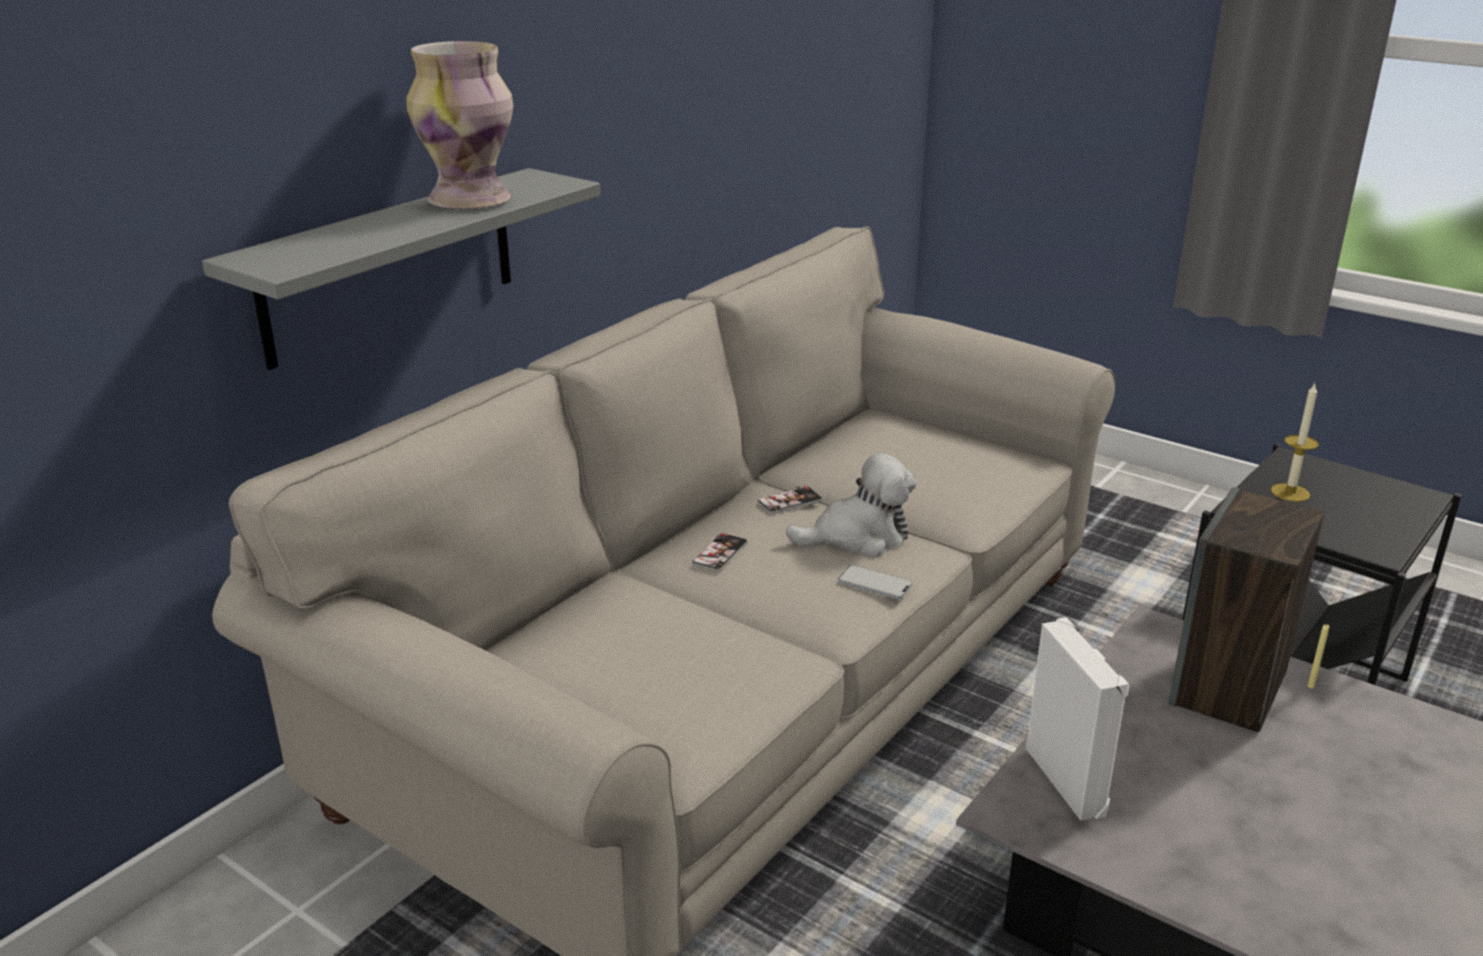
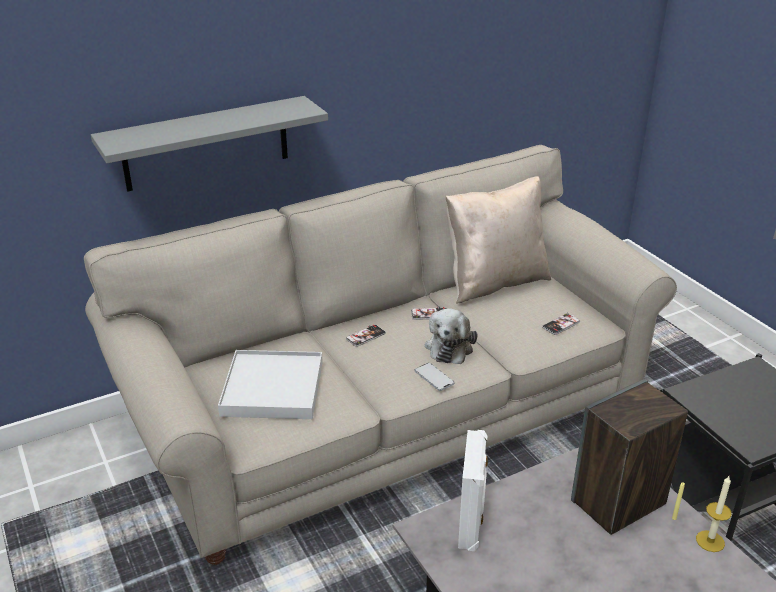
camera: 25 degrees right, 5 degrees up
vase [406,41,513,210] -> none
plush toy [786,452,917,557] -> plush toy turned 90 degrees clockwise [425,308,477,364]
candle [1271,383,1319,502] -> candle moved to [696,476,732,552]
none -> white tray [218,350,323,419]
none -> beige pillow [446,176,551,304]
none -> phone [542,313,580,335]

